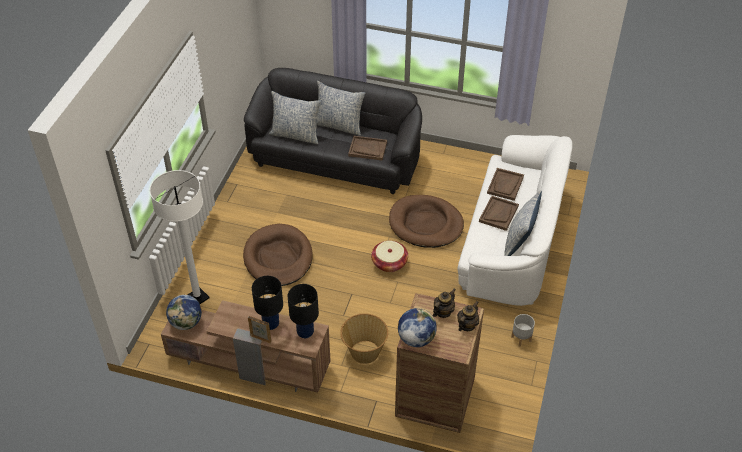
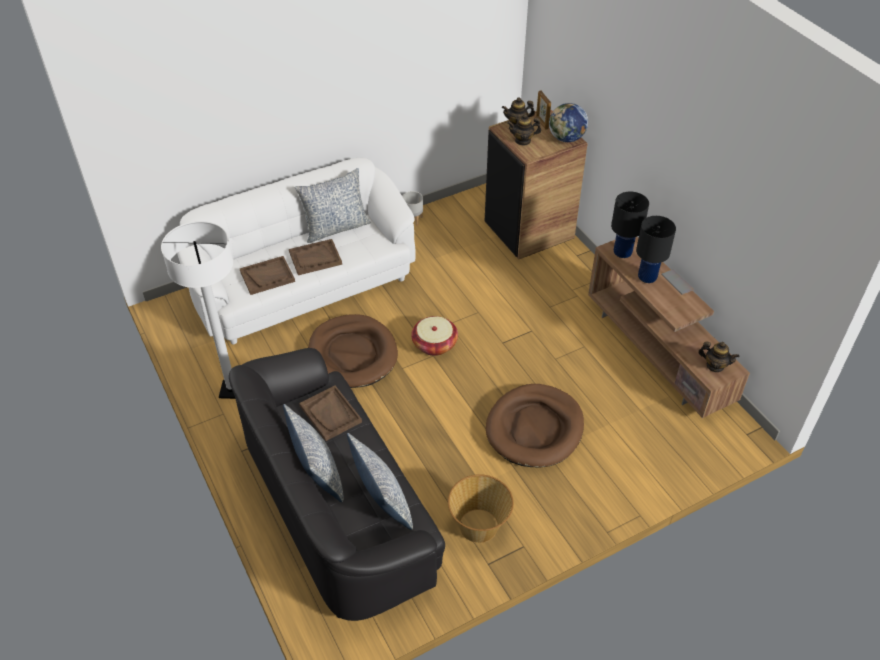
camera: 135 degrees left, 0 degrees up
white floor lamp [150,170,210,304] -> white floor lamp moved to [161,221,235,399]
globe [166,295,202,330] -> teapot [698,341,740,372]
picture frame [248,316,271,343] -> picture frame moved to [536,91,551,129]
basket [340,313,388,364] -> basket moved to [448,474,514,543]

